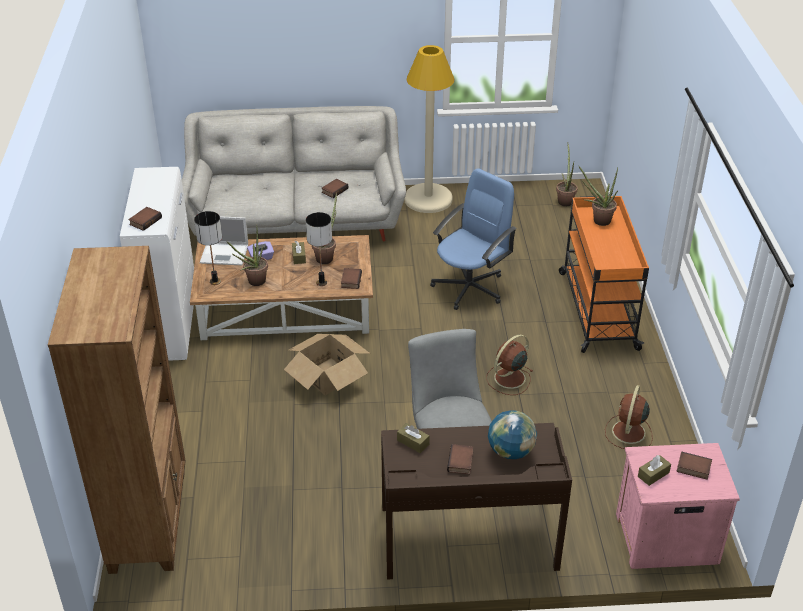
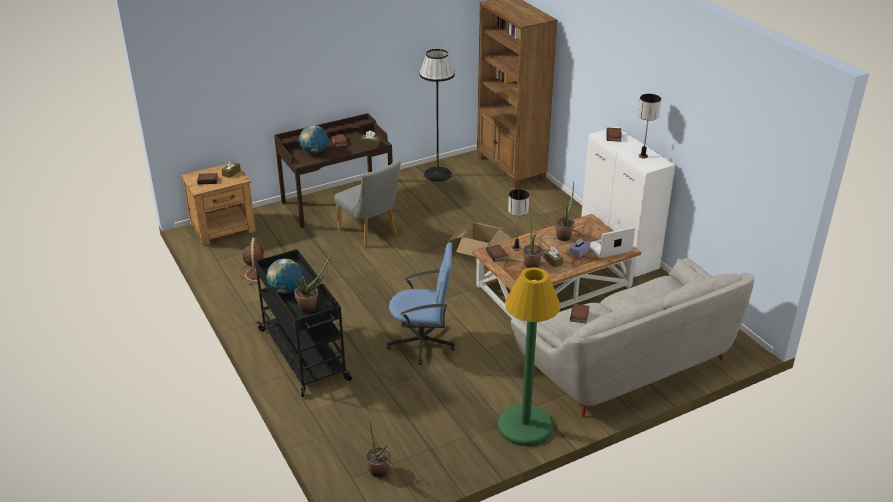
camera: 155 degrees right, 5 degrees down
table lamp [194,211,222,285] -> table lamp moved to [638,94,661,158]
beige floor lamp [404,45,454,213] -> green floor lamp [498,267,560,446]
blue office chair [430,168,517,310] -> blue office chair turned 105 degrees counterclockwise [387,243,456,365]
brown fan [486,334,533,395] -> none
orange cart [559,196,649,353] -> black cart [255,249,352,397]
pink nightstand [616,443,740,569] -> brown nightstand [181,162,256,246]
none -> globe [266,259,303,294]
none -> black floor lamp [419,49,455,181]

